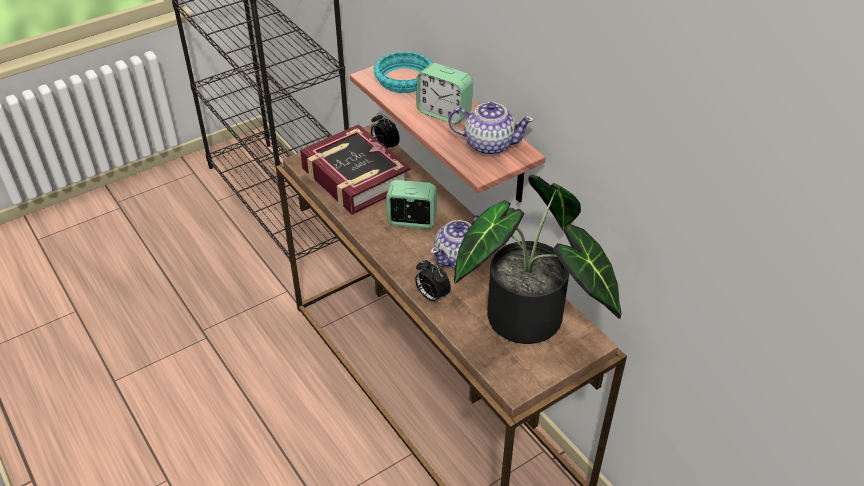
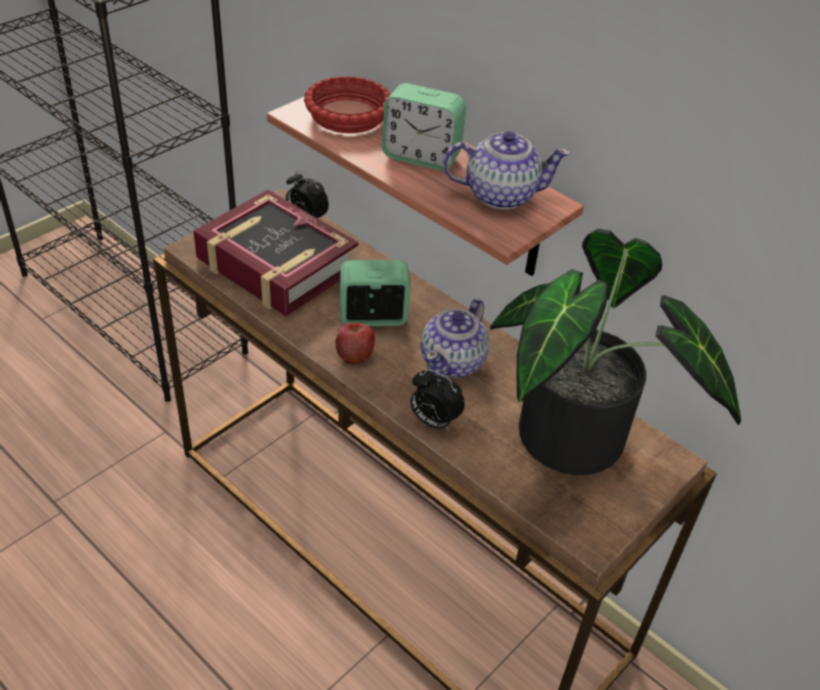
camera: 15 degrees left, 0 degrees up
turquoise bowl [373,52,433,93] -> red bowl [304,76,391,133]
none -> apple [336,323,375,365]

